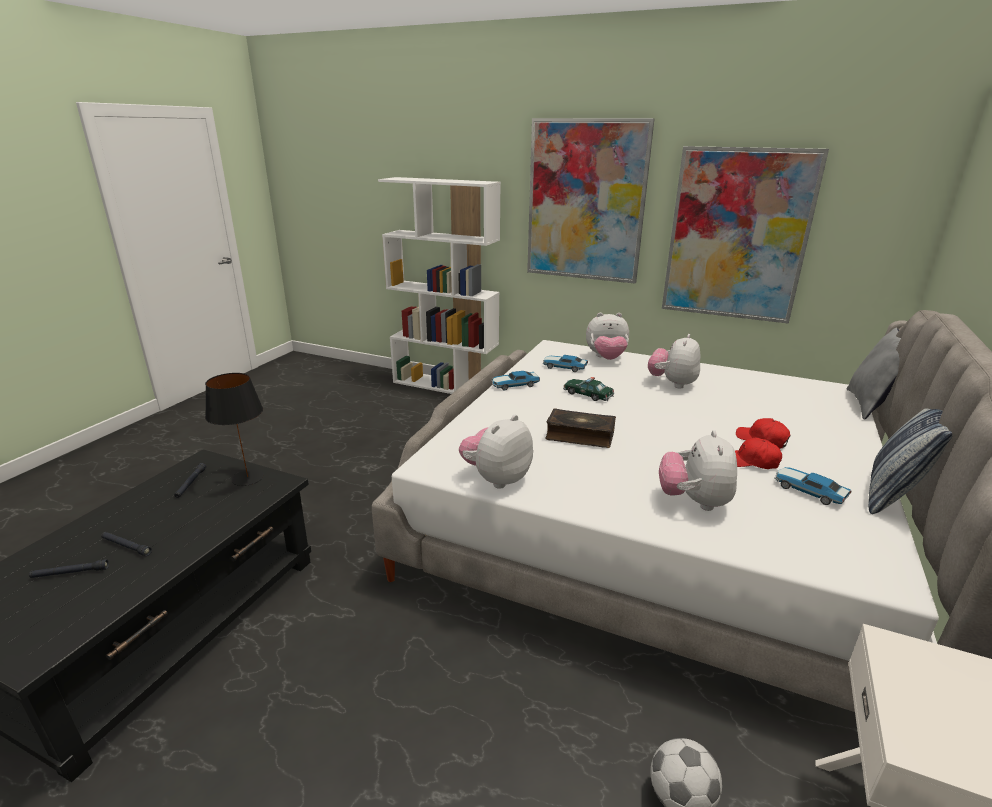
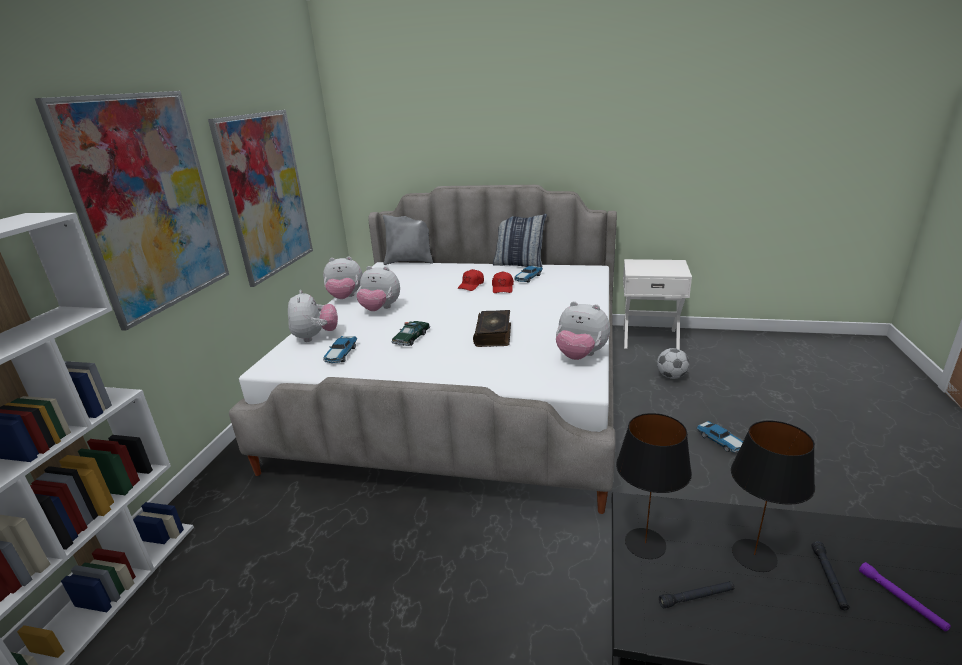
camera: 100 degrees left, 0 degrees up
black flashlight [29,559,109,578] -> purple flashlight [859,562,951,631]
toy car [491,371,540,391] -> toy car moved to [697,421,743,453]
plush toy [659,430,737,511] -> plush toy moved to [323,256,363,299]
none -> black table lamp [731,420,815,572]

